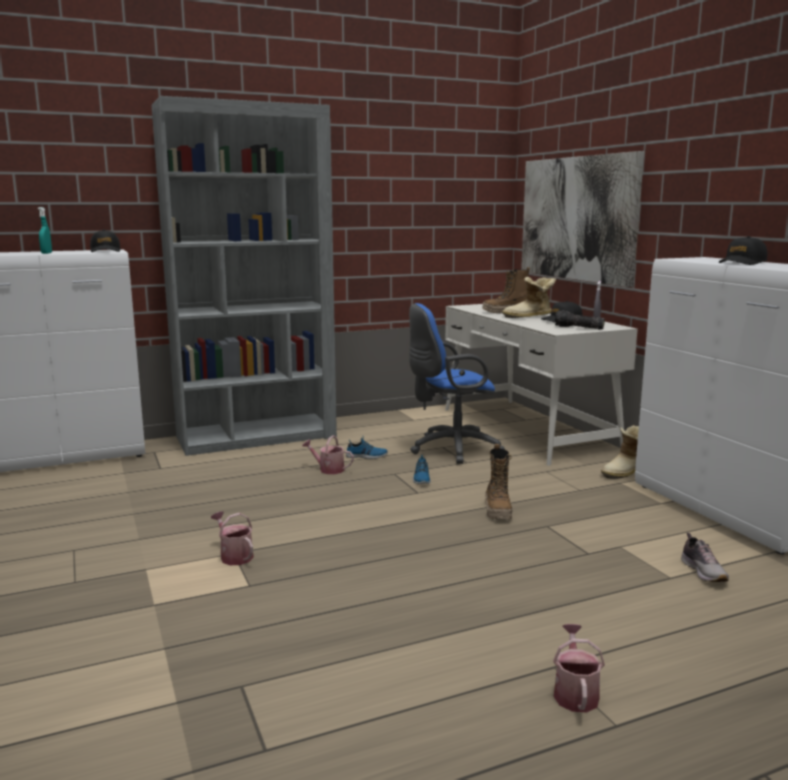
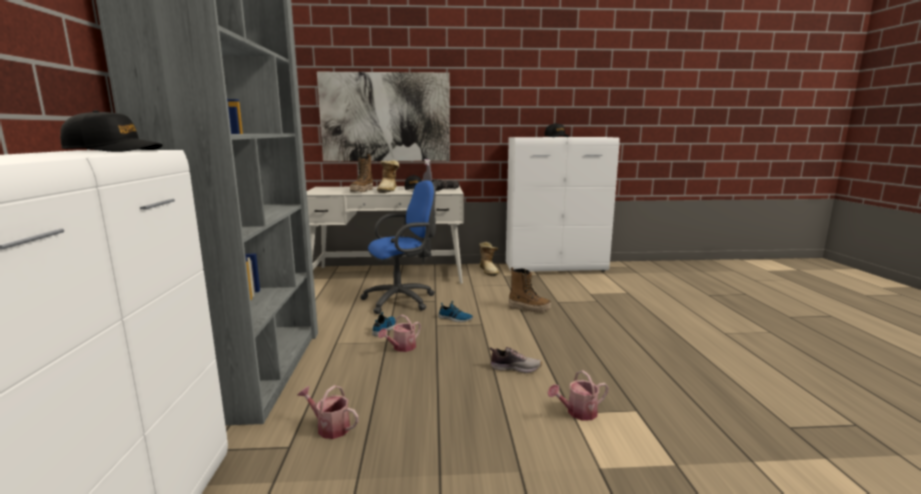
camera: 70 degrees left, 0 degrees up
turquoise spray bottle [38,207,52,254] -> none
blue office chair [409,303,505,464] -> blue office chair turned 120 degrees counterclockwise [360,180,436,314]
watering can [553,624,605,713] -> watering can moved to [297,385,359,439]
shoe [681,533,729,582] -> shoe moved to [490,347,542,373]

